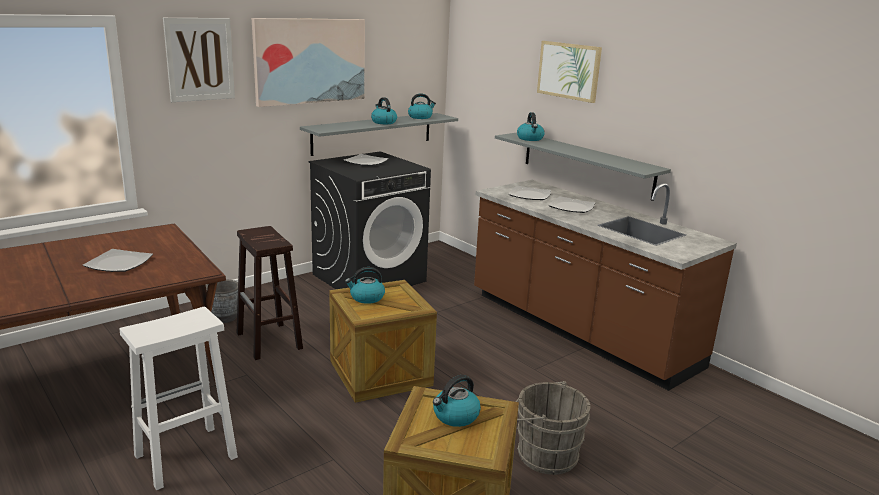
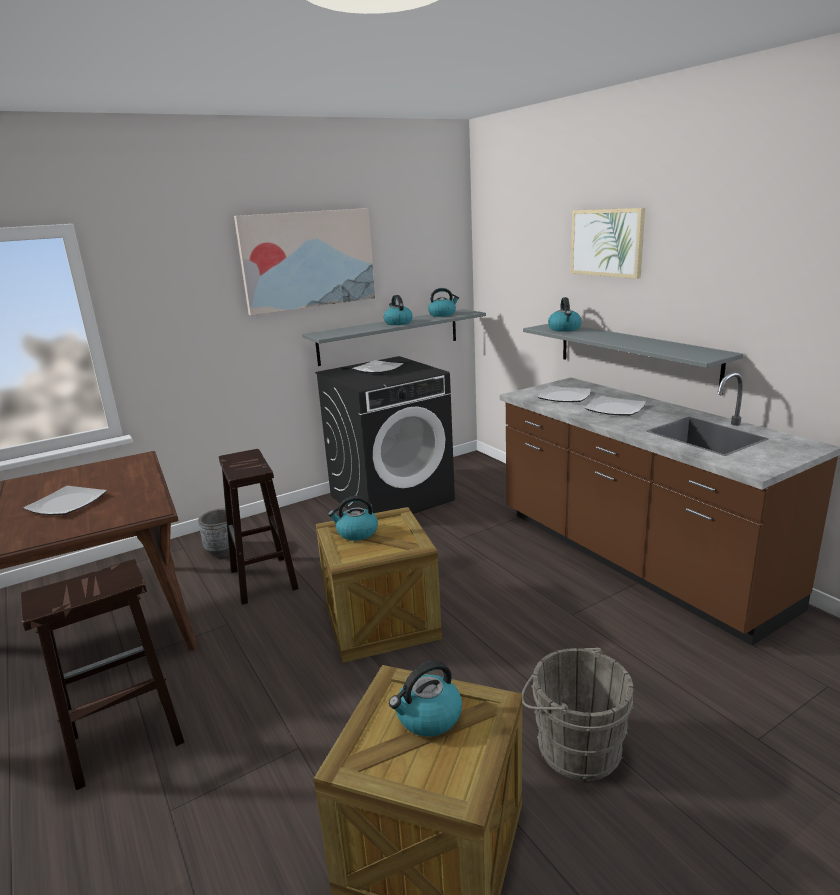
camera: 10 degrees right, 0 degrees up
white stool [120,307,238,490] -> brown stool [21,559,184,790]
picture [163,18,235,102] -> none

